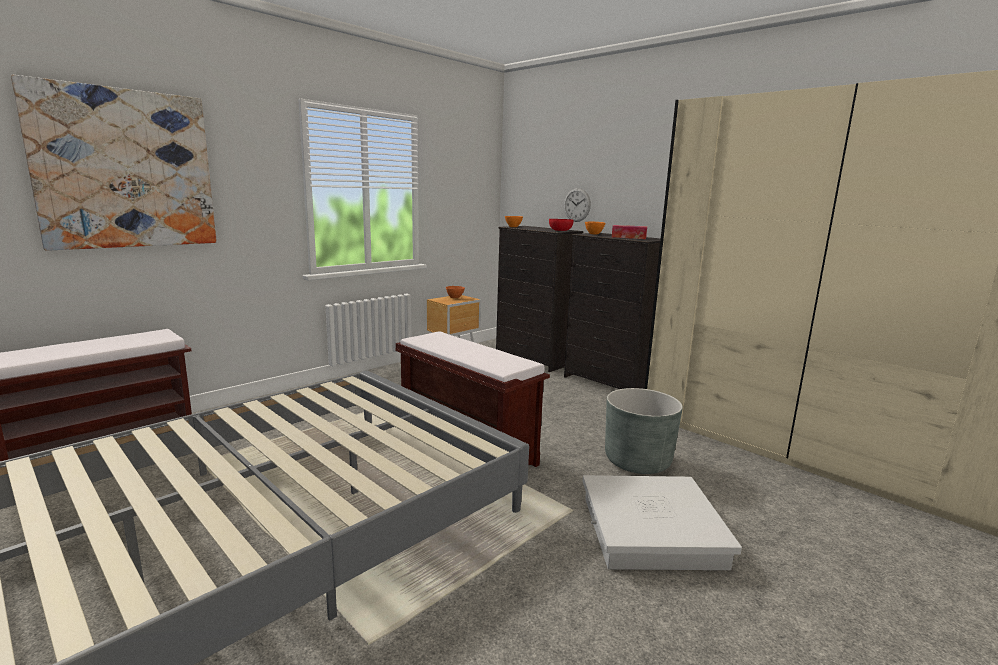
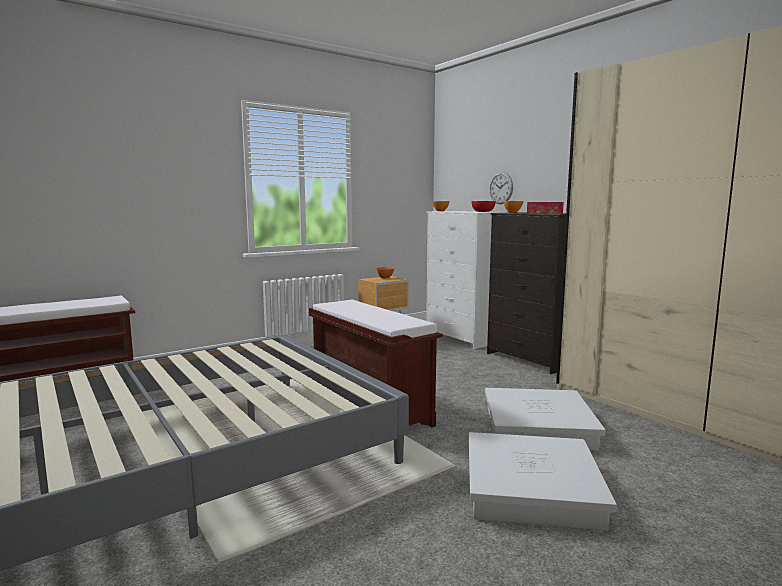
camera: 10 degrees right, 5 degrees down
picture [11,75,217,251] -> none
black dresser [496,226,583,372] -> white dresser [426,211,506,349]
grey planter [605,388,683,474] -> white storage box [485,388,605,451]

